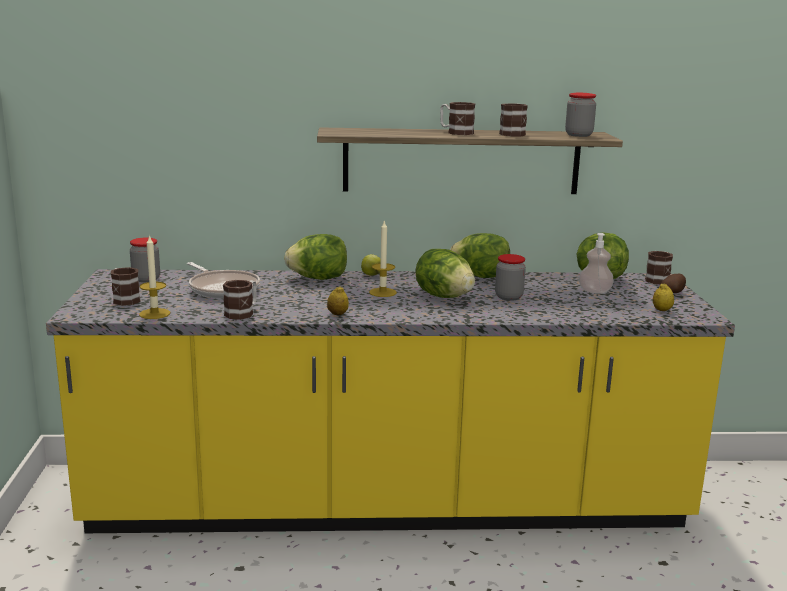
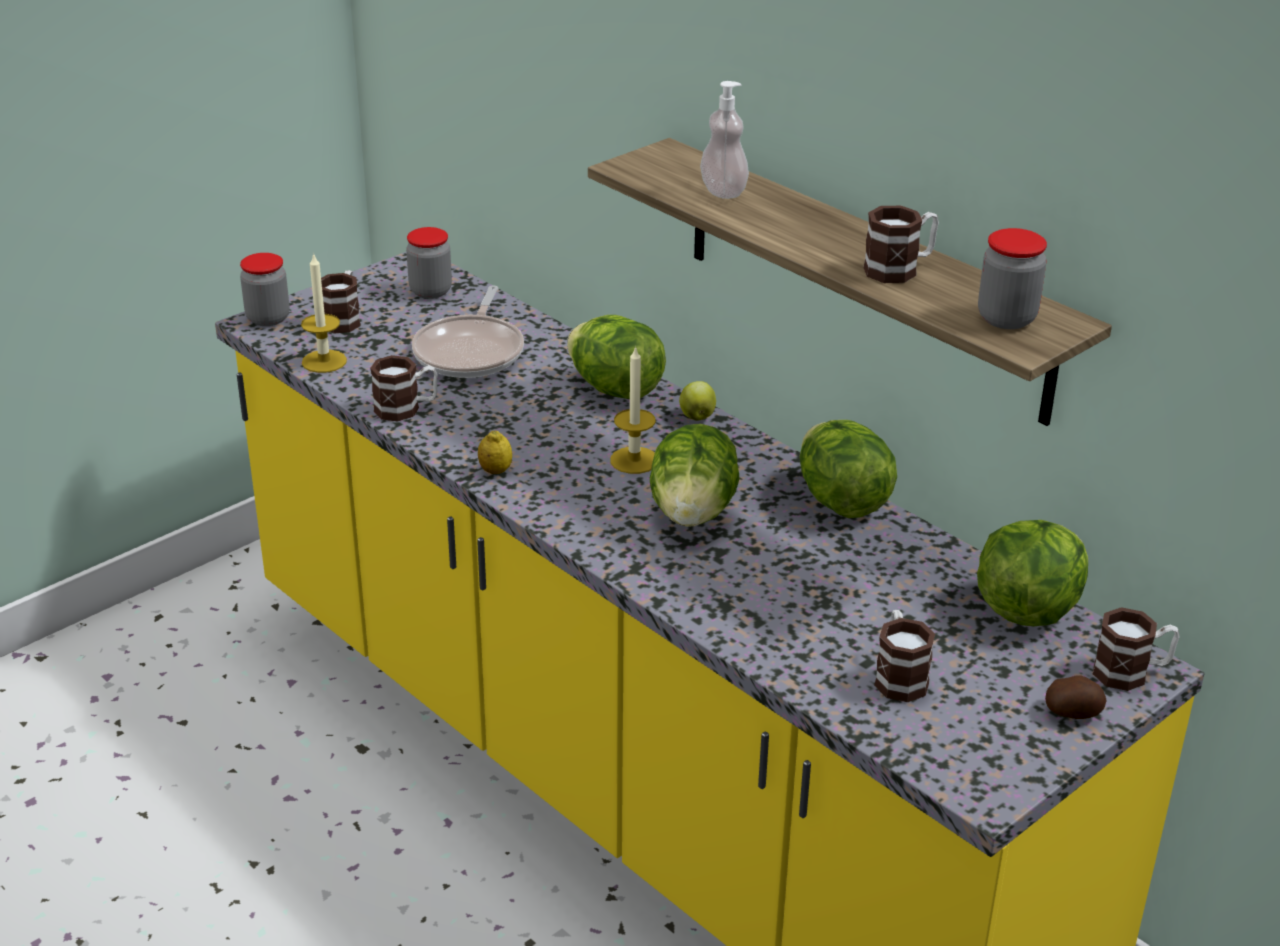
camera: 50 degrees right, 15 degrees up
mug [440,102,476,135] -> mug moved to [874,610,935,702]
jar [495,254,526,301] -> jar moved to [240,253,289,326]
soap dispenser [579,233,614,294] -> soap dispenser moved to [700,81,749,199]
lemon [653,284,674,311] -> none

